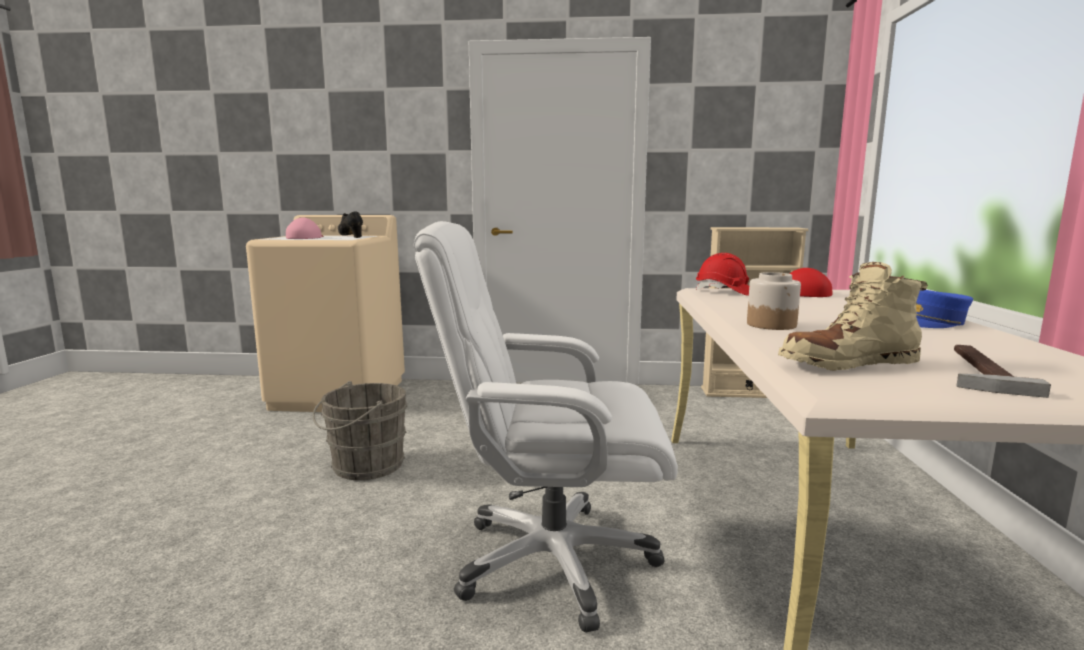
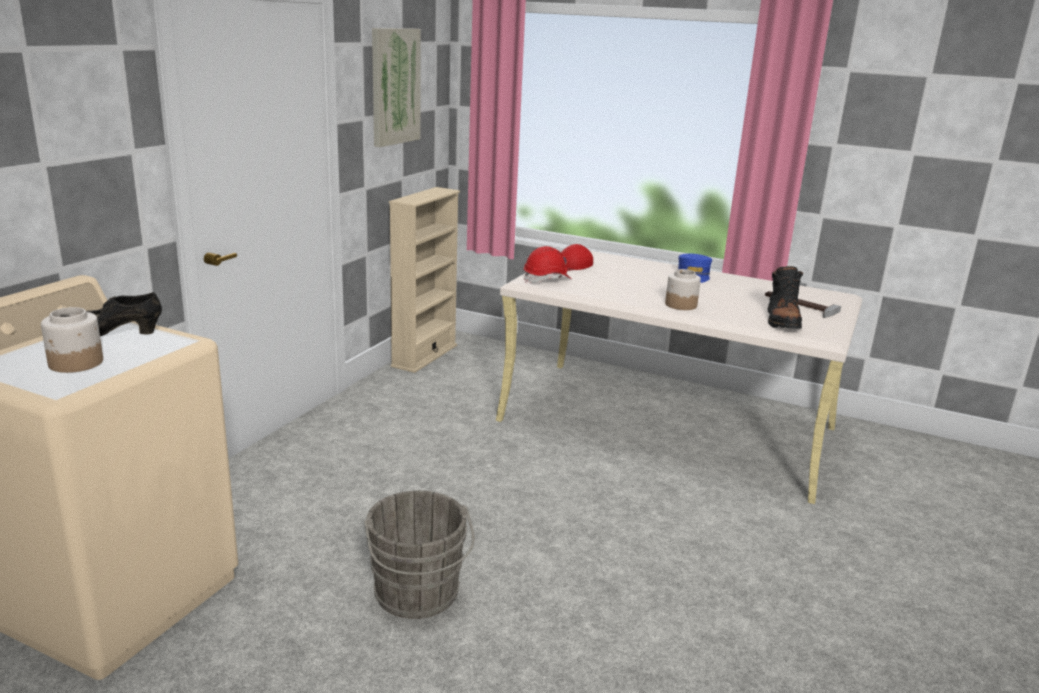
camera: 70 degrees left, 10 degrees up
pink cap [286,217,323,239] -> jar [41,307,103,373]
white office chair [414,221,678,633] -> none
beige boot [778,262,928,371] -> black boot [768,266,803,329]
none -> picture [372,28,421,147]

